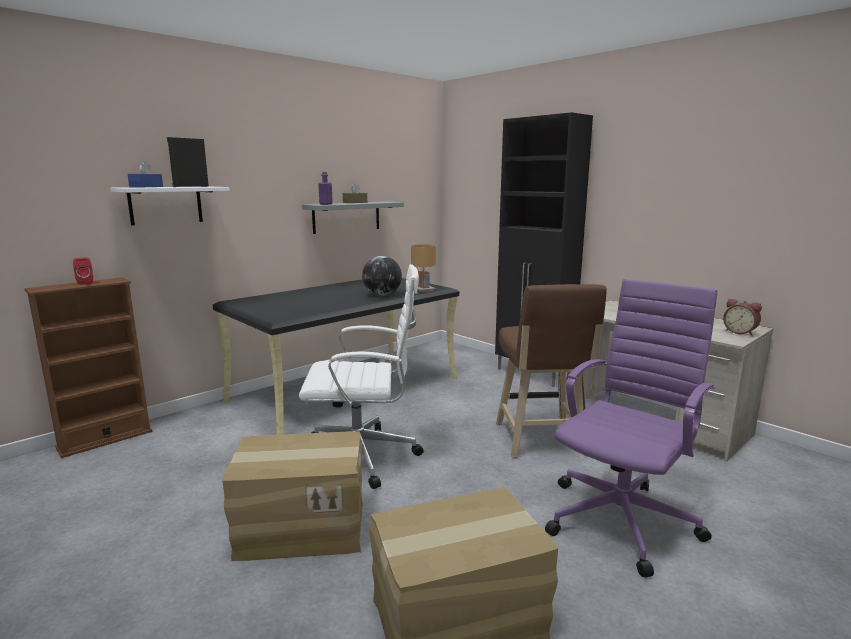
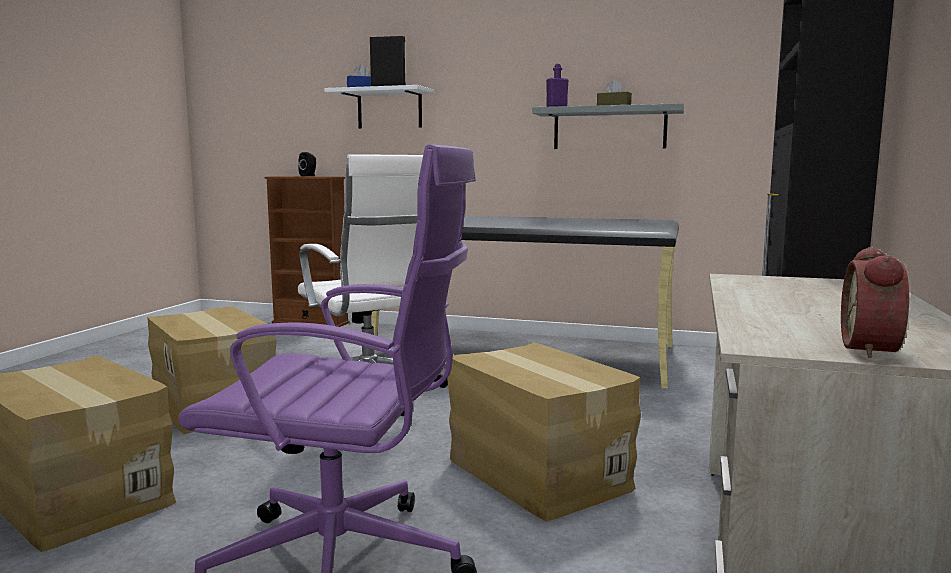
camera: 60 degrees right, 5 degrees down
red speaker [73,257,93,285] -> black speaker [298,152,316,176]
globe [362,256,402,296] -> none
brown table lamp [411,244,436,292] -> none
brown stool [496,284,607,459] -> cardboard box [447,342,641,521]

